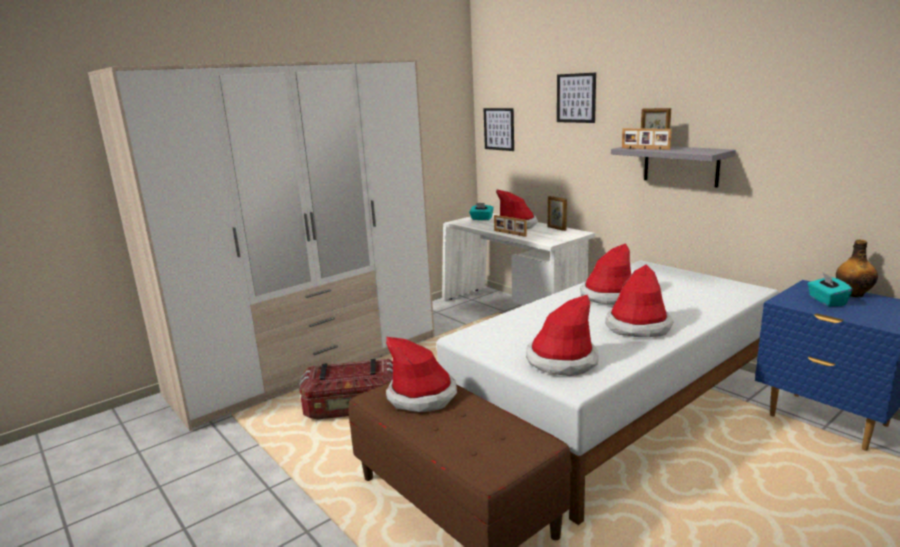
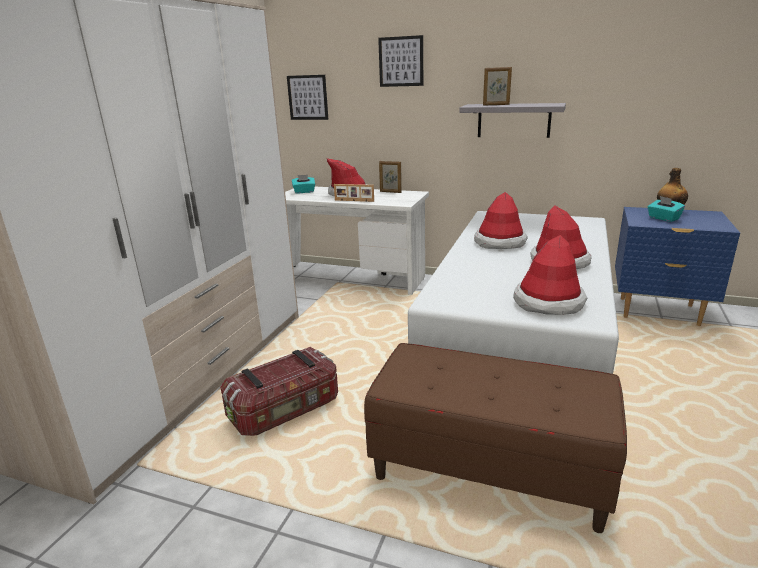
camera: 30 degrees left, 5 degrees up
hat [386,337,457,412] -> none
picture frame [622,128,672,150] -> none

